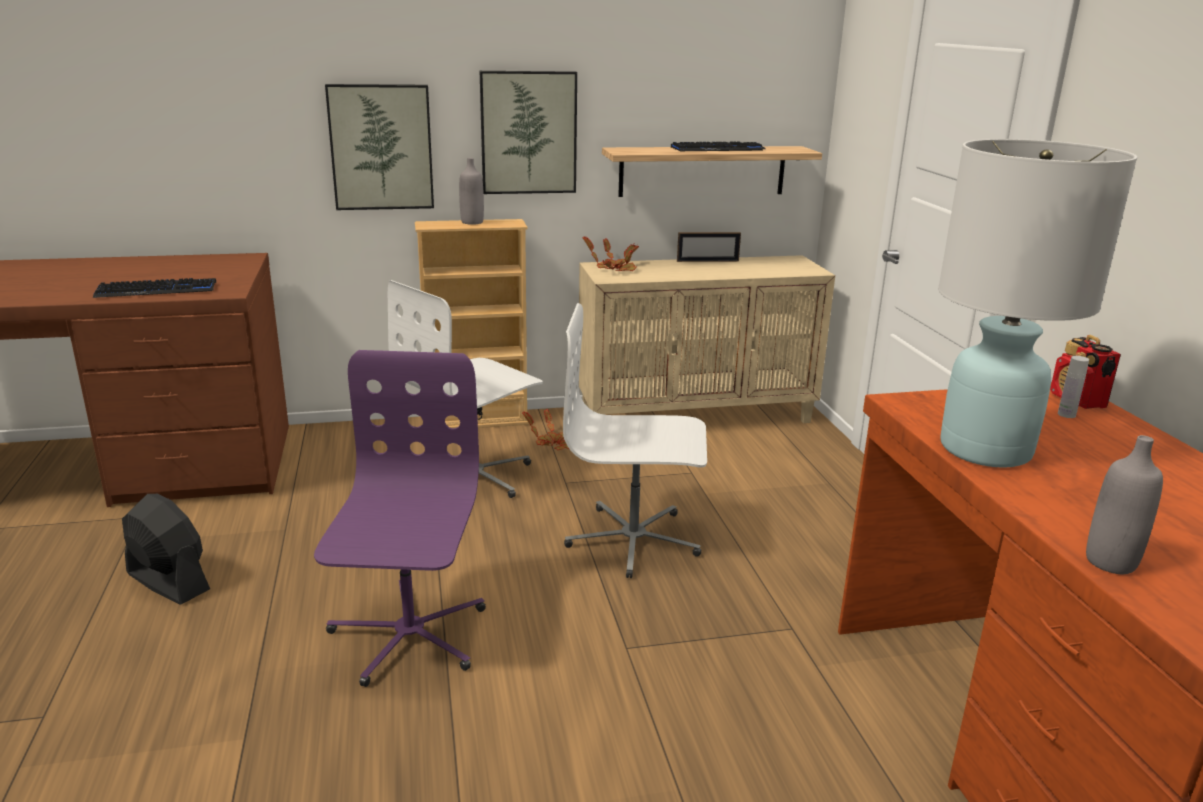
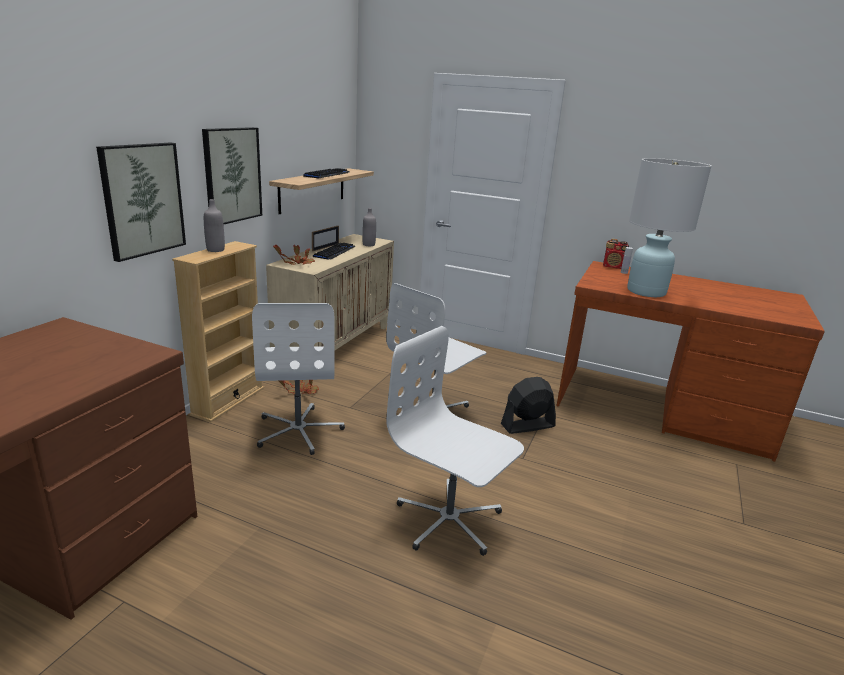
camera: 55 degrees left, 0 degrees up
keyboard [93,278,216,298] -> keyboard moved to [313,243,356,260]
black fan [122,494,210,605] -> black fan moved to [501,377,556,434]
purple office chair [314,350,486,687] -> white office chair [386,326,524,556]
grey bottle [1086,435,1163,574] -> grey bottle moved to [362,208,376,246]

